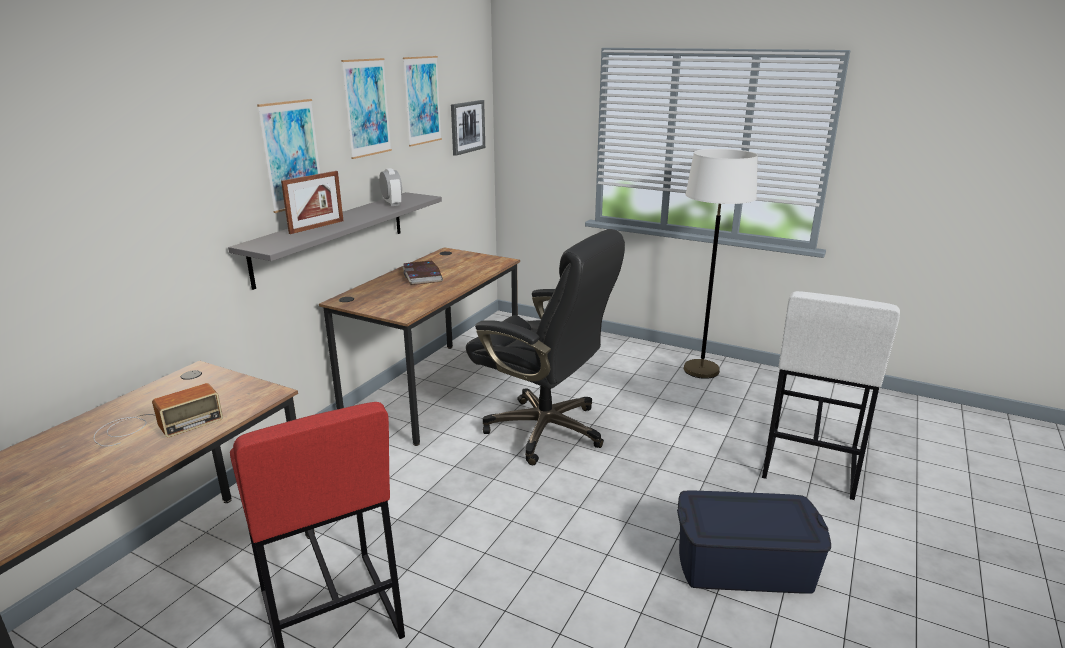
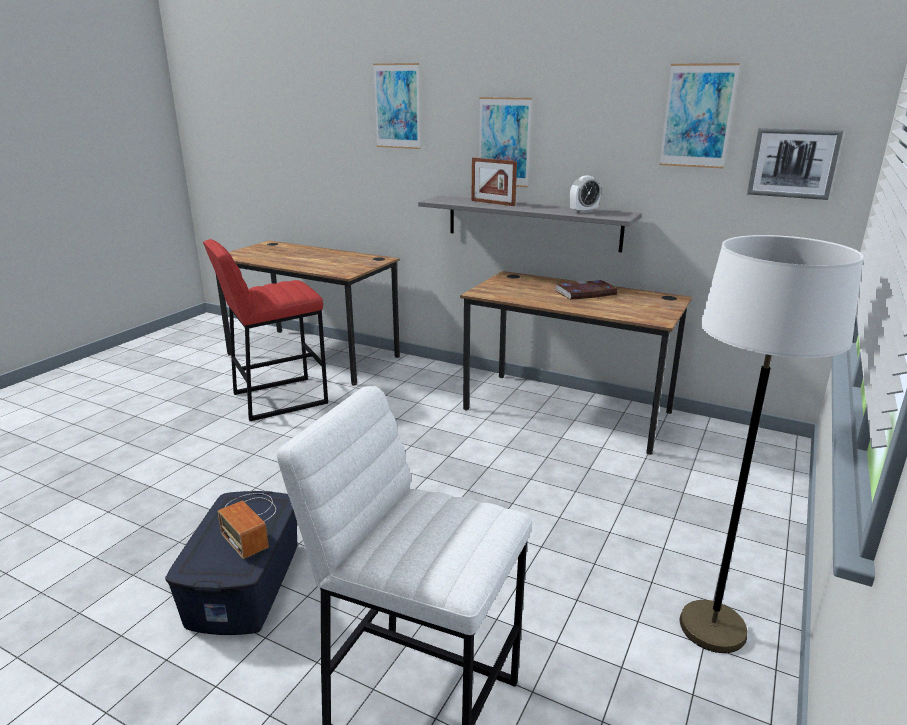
camera: 90 degrees right, 0 degrees up
radio [94,383,223,446] -> radio moved to [217,493,276,559]
picture [341,58,392,159] -> picture moved to [373,63,421,149]
black office chair [466,229,625,465] -> none

